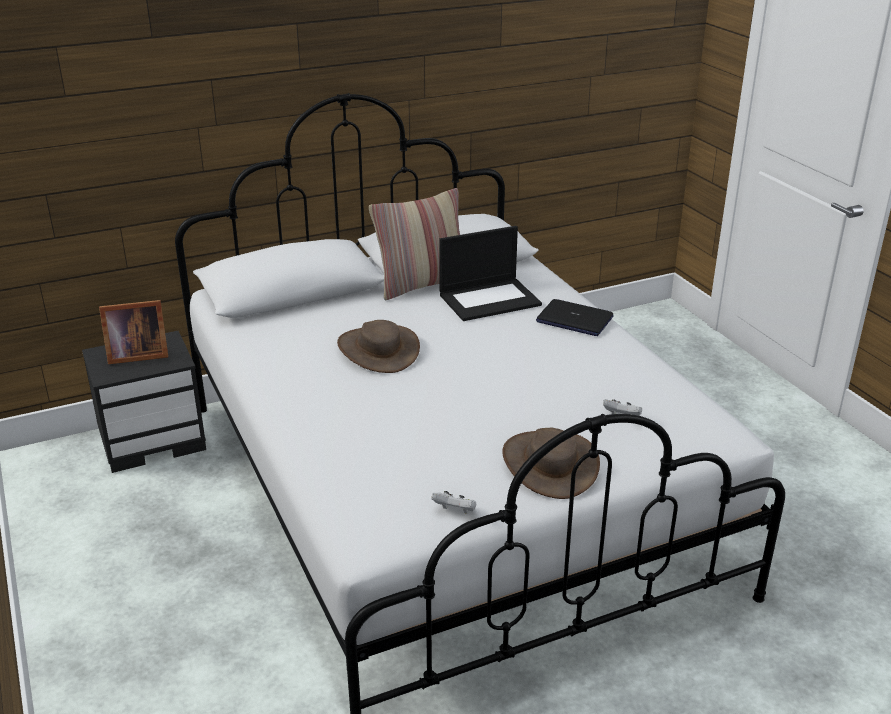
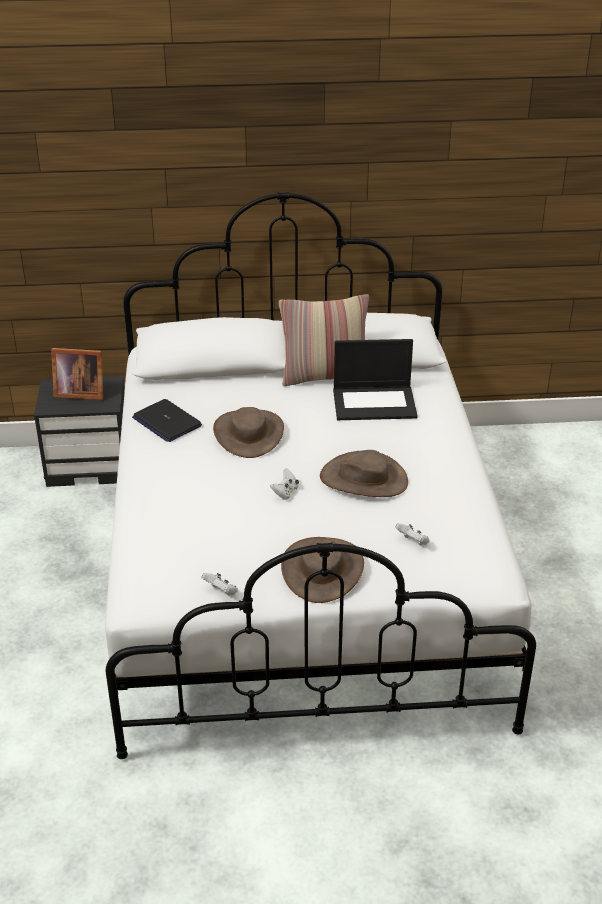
camera: 20 degrees right, 5 degrees up
laptop [536,299,614,336] -> laptop moved to [132,399,202,442]
none -> white game controller [271,468,299,500]
none -> brown hat [320,450,408,497]

